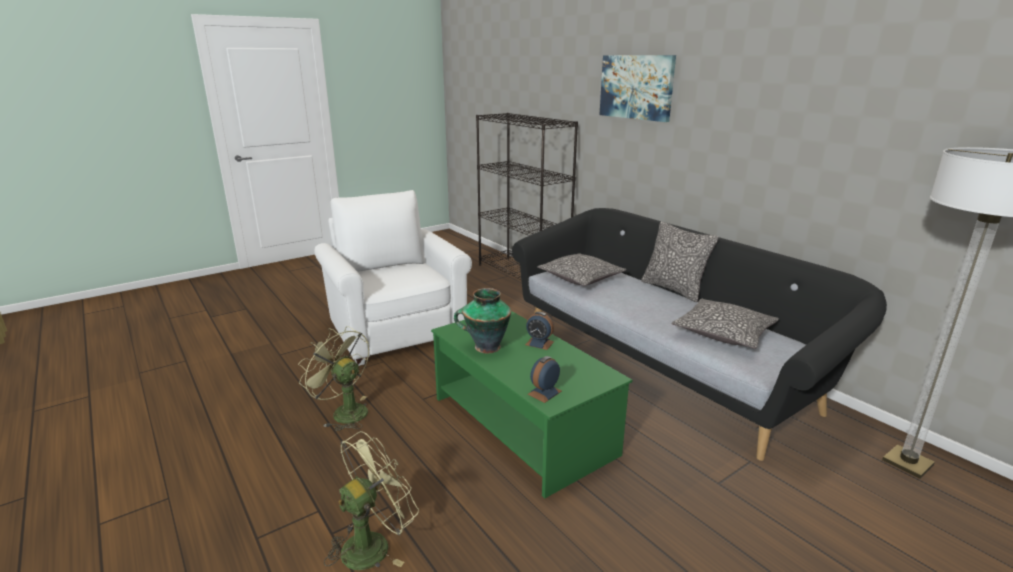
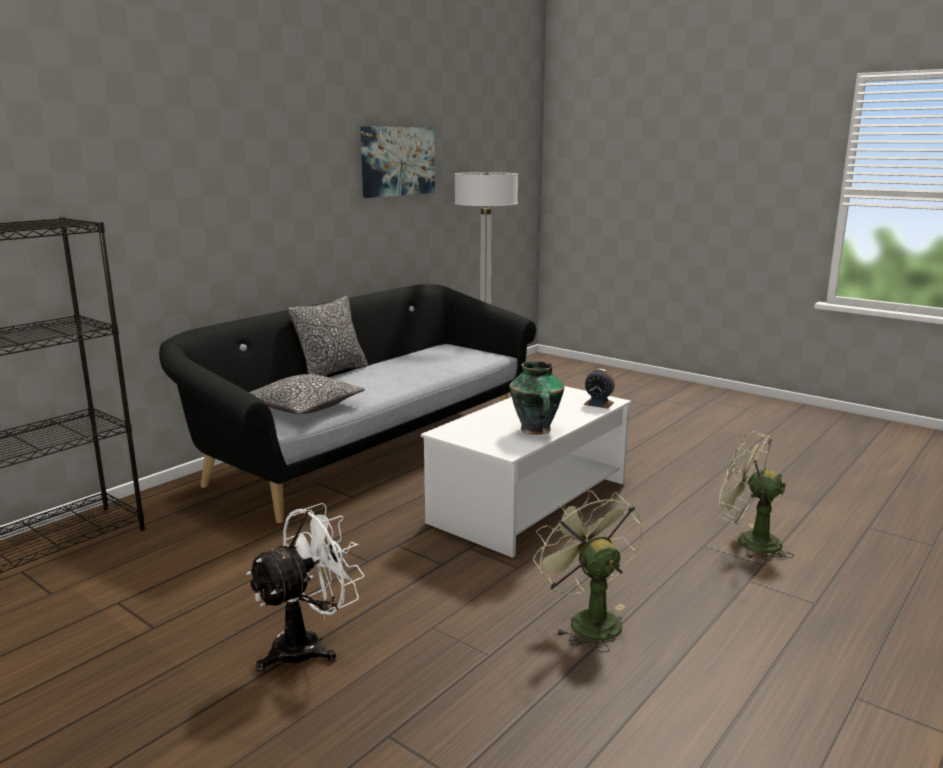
camera: 105 degrees left, 5 degrees down
green fan [298,326,369,431] -> green fan turned 135 degrees clockwise [533,490,643,652]
white armchair [314,190,472,366] -> white fan [246,503,365,672]
green coffee table [431,311,633,498] -> white coffee table [421,386,632,558]
alarm clock [525,312,554,350] -> none
picture [599,55,676,122] -> picture moved to [360,126,435,198]
pillow [671,299,779,349] -> none

